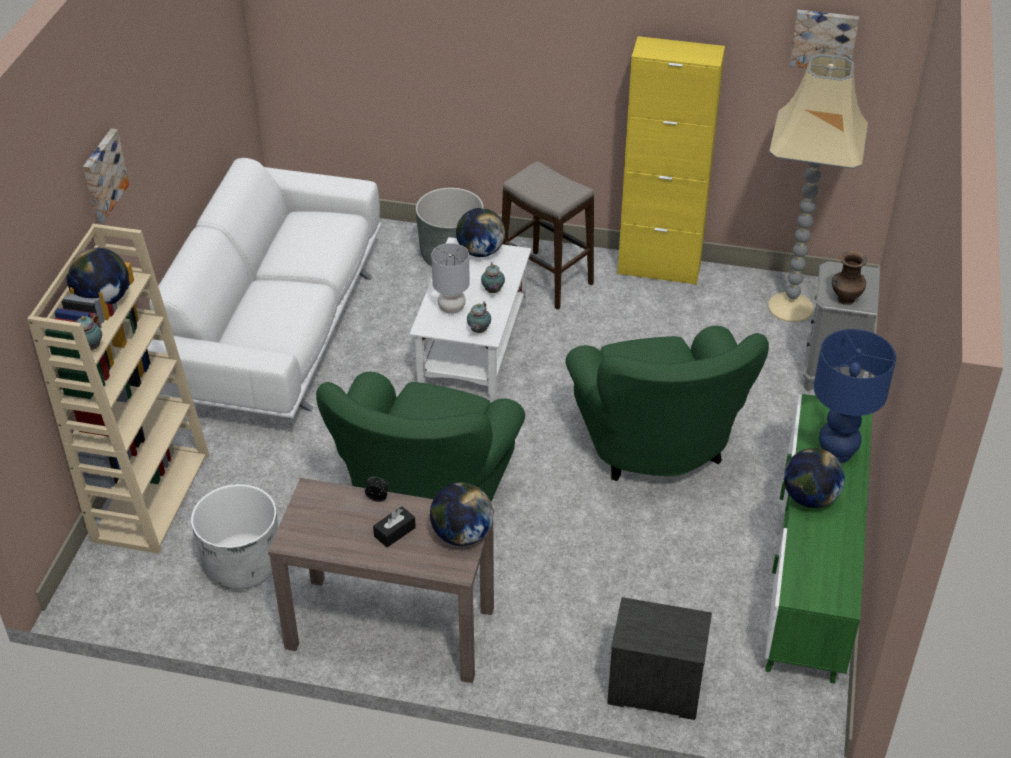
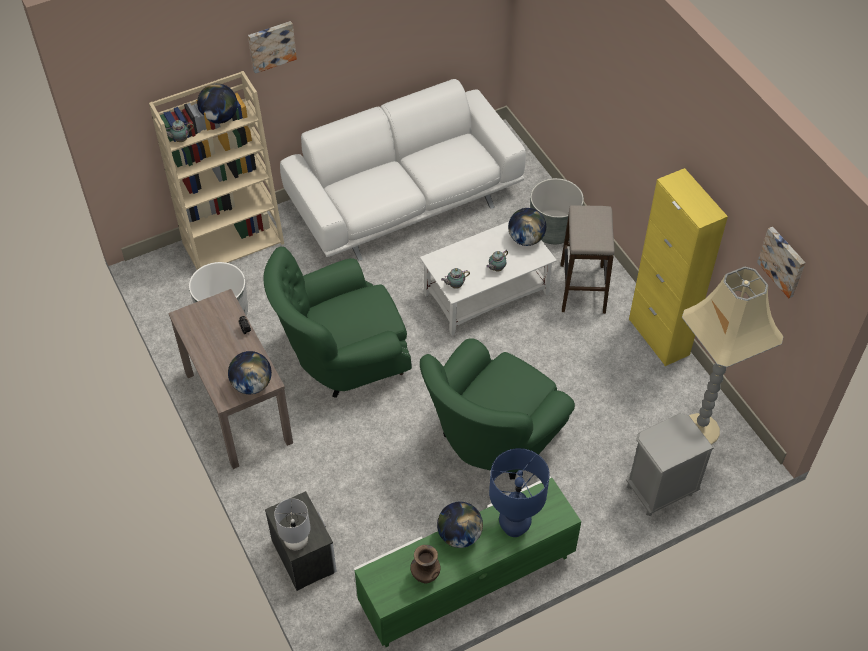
camera: 50 degrees right, 10 degrees up
black tissue box [373,506,416,547] -> none
grey table lamp [431,243,470,314] -> grey table lamp moved to [274,498,310,550]
brown vase [832,251,867,305] -> brown vase moved to [410,545,440,583]

